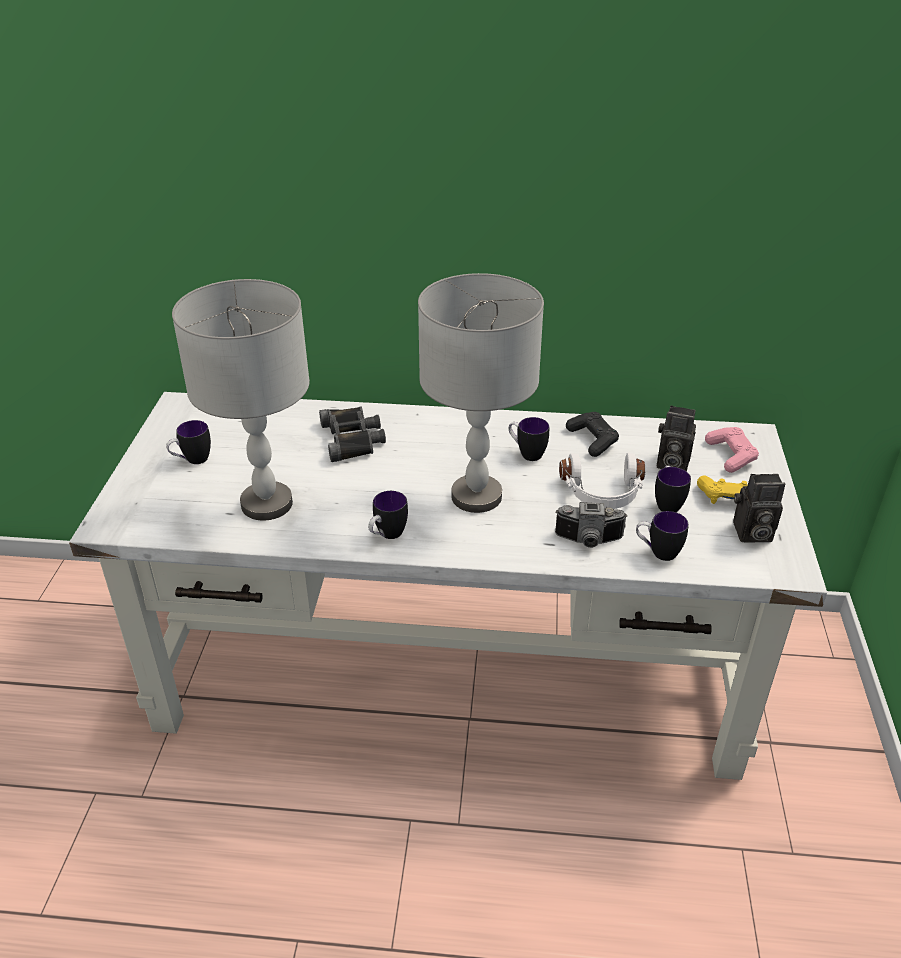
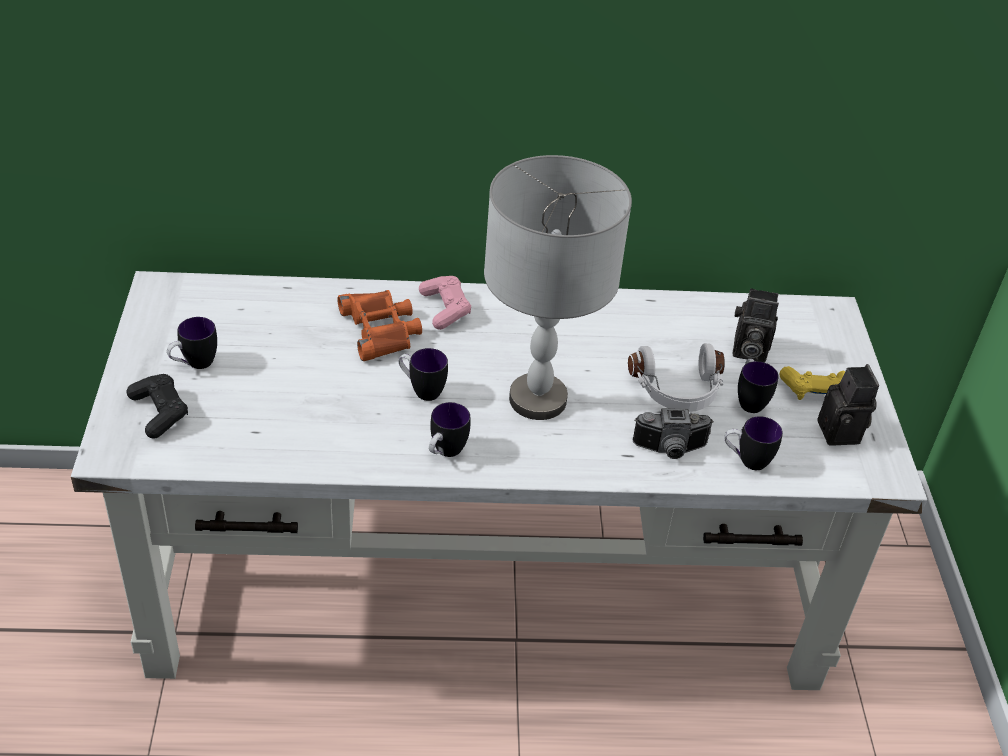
camera: 10 degrees left, 5 degrees up
grey table lamp [172,279,310,521] -> none
black binoculars [319,407,386,462] -> orange binoculars [337,290,422,361]
mug [509,417,549,461] -> mug moved to [399,348,448,401]
black game controller [566,412,619,457] -> black game controller moved to [126,374,188,438]
pink game controller [705,427,759,473] -> pink game controller moved to [419,276,471,330]
camera [733,474,785,543] -> camera turned 90 degrees counterclockwise [817,364,879,446]

